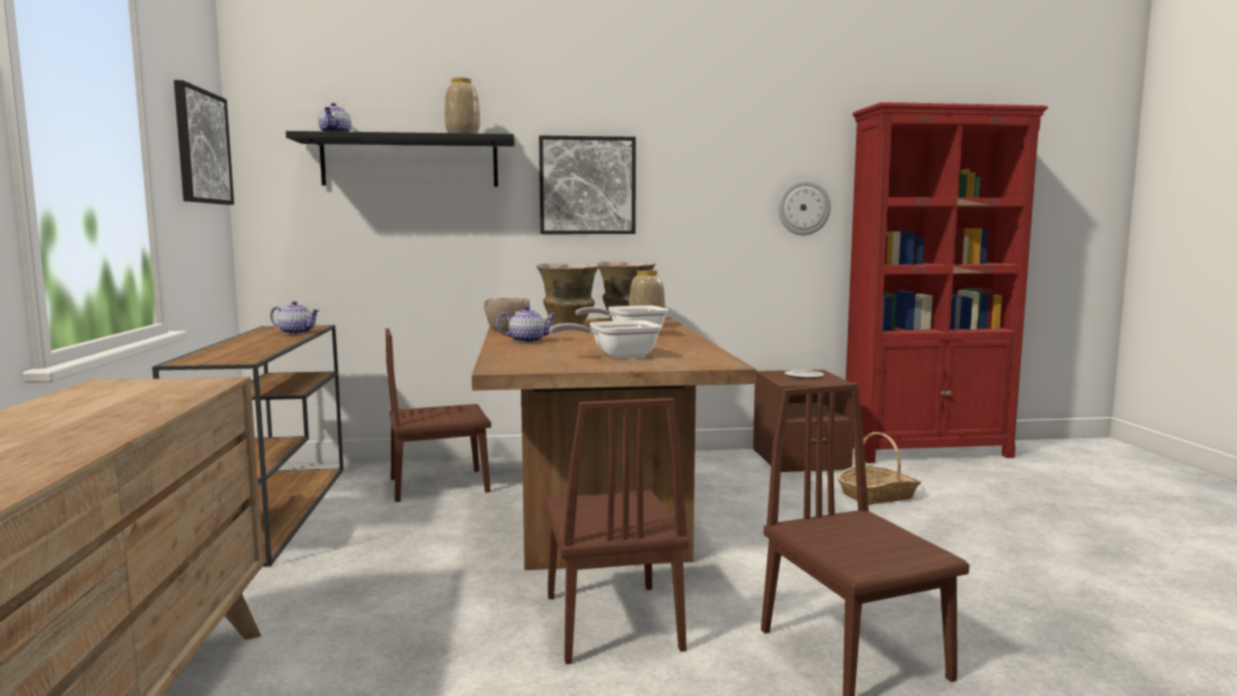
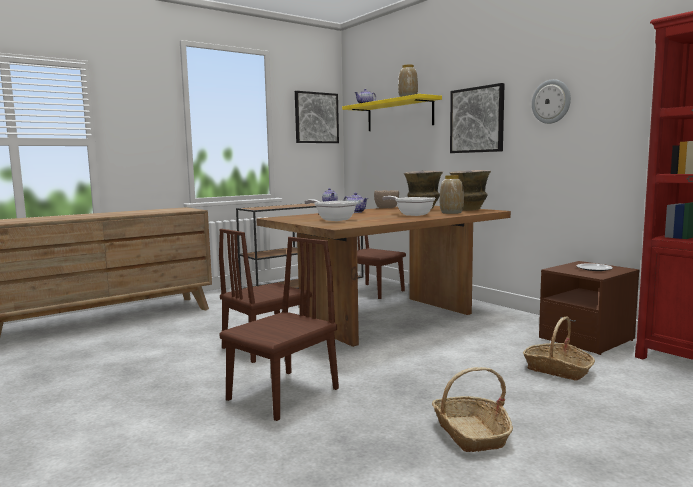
camera: 60 degrees right, 0 degrees up
black shelf [286,131,514,187] -> yellow shelf [342,94,442,131]
wall clock [778,180,831,235] -> wall clock moved to [532,79,571,124]
none -> basket [432,367,513,452]

